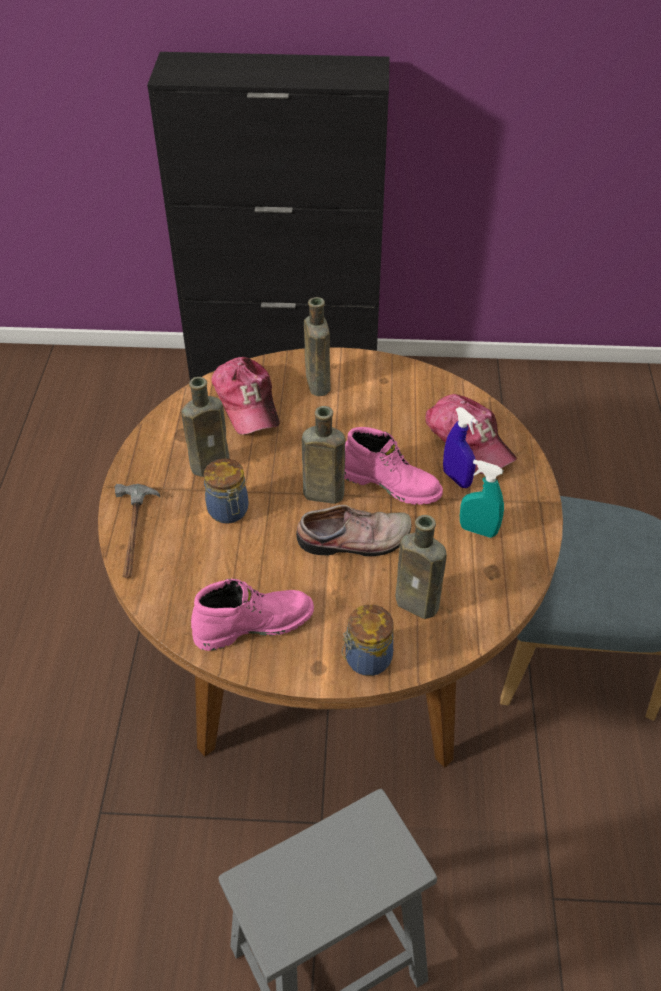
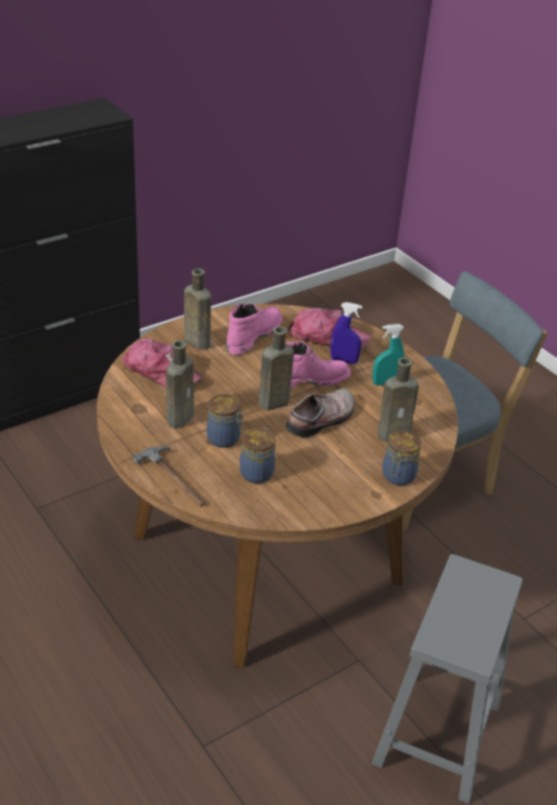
camera: 40 degrees left, 10 degrees down
pink boot [191,579,314,651] -> pink boot moved to [226,303,282,355]
none -> jar [240,428,275,484]

